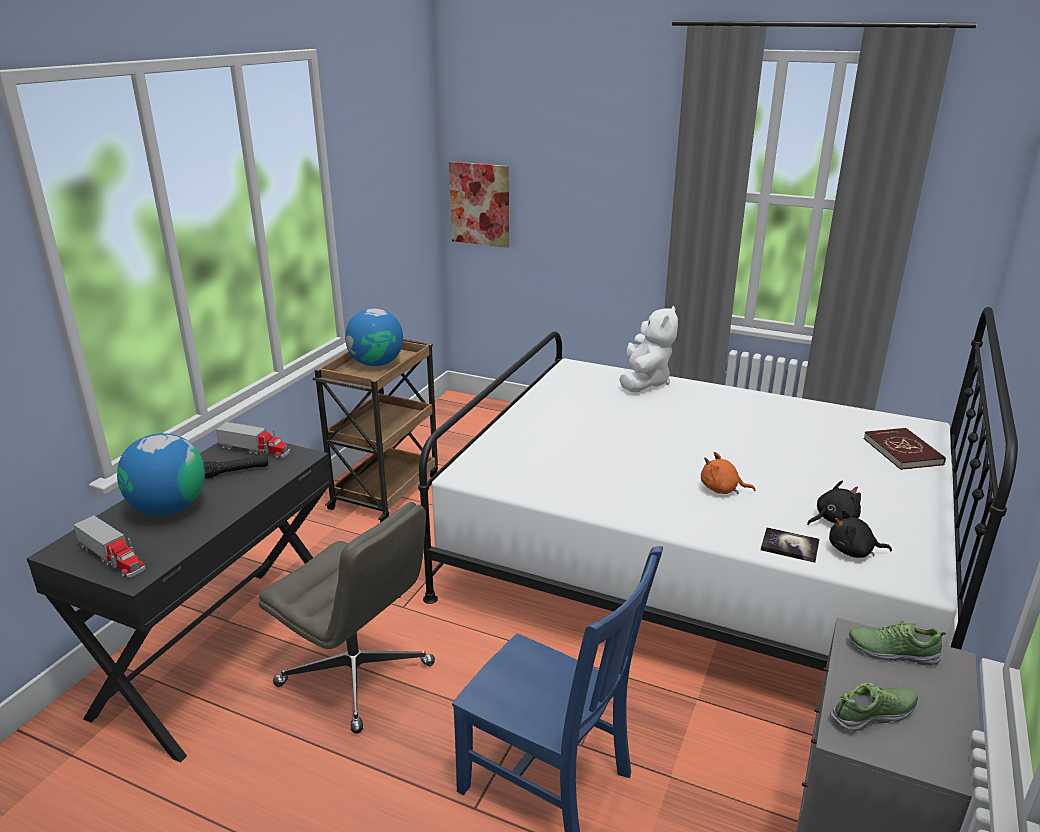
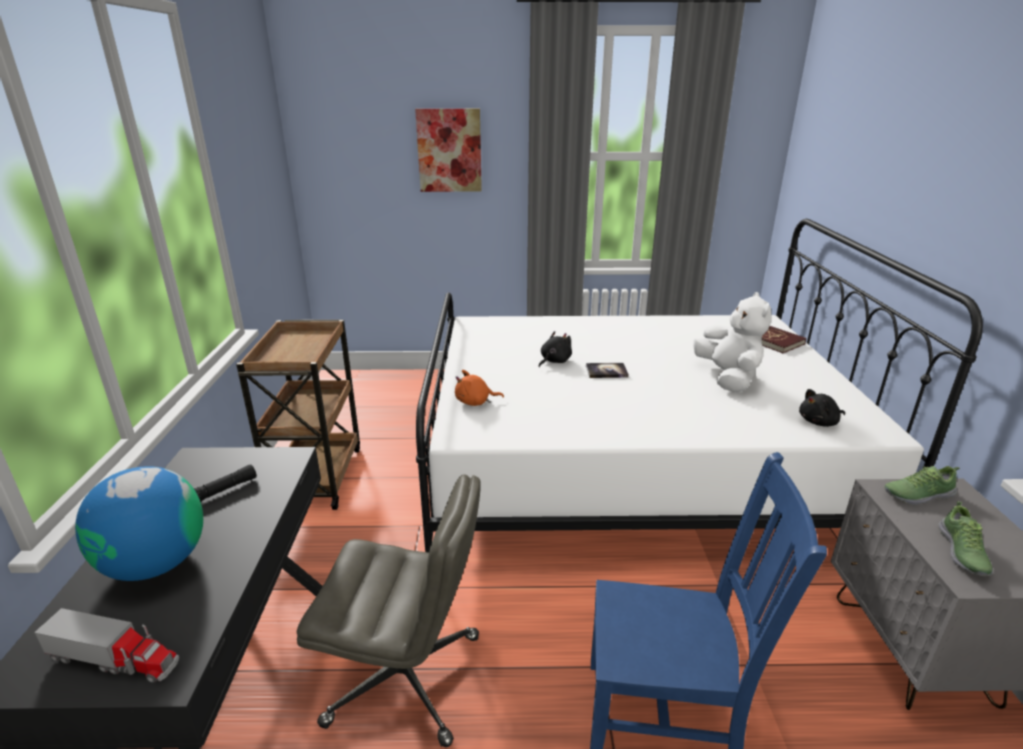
camera: 25 degrees left, 0 degrees up
toy truck [216,422,290,459] -> none
globe [345,309,403,366] -> none
picture [449,161,509,248] -> picture moved to [415,109,482,192]
white plush toy [619,305,678,392] -> white plush toy moved to [693,292,771,393]
orange plush toy [701,452,756,494] -> orange plush toy moved to [455,370,504,406]
book [761,527,820,563] -> book moved to [586,363,629,378]
black plush toy [807,481,861,525] -> black plush toy moved to [539,331,572,367]
shoe [830,683,918,733] -> shoe turned 150 degrees clockwise [938,501,993,576]

